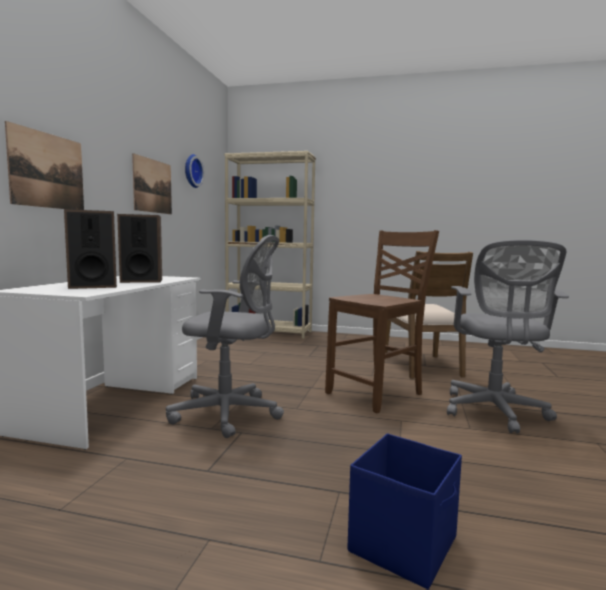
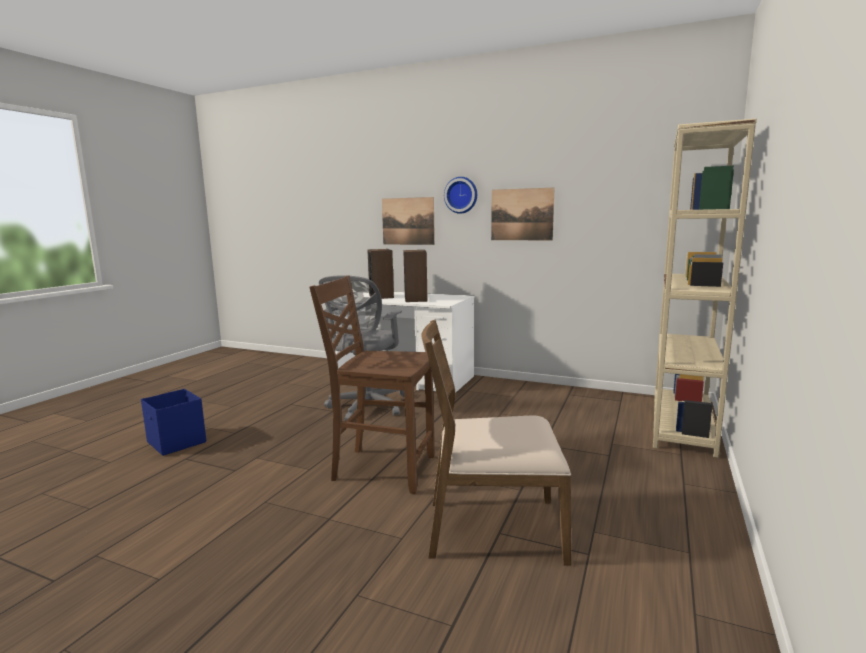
camera: 100 degrees right, 5 degrees up
wall clock [185,154,204,188] -> wall clock moved to [444,177,477,214]
brown chair [325,230,439,413] -> brown chair turned 135 degrees clockwise [309,276,435,494]
grey office chair [447,239,569,434] -> none

